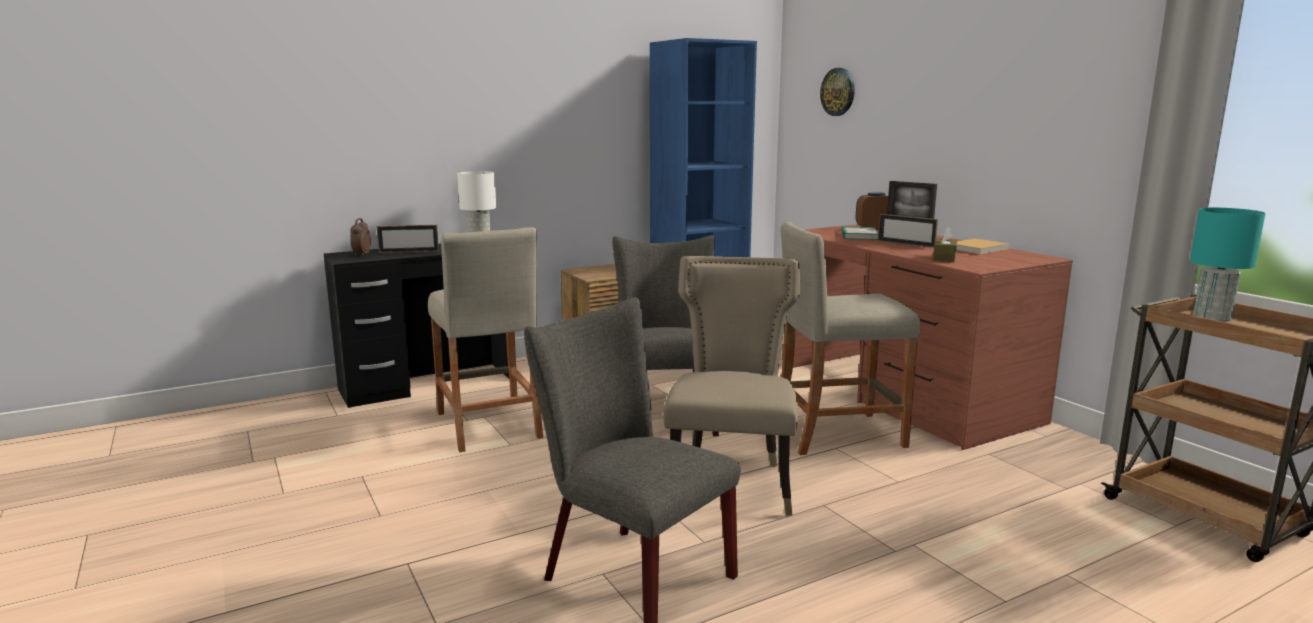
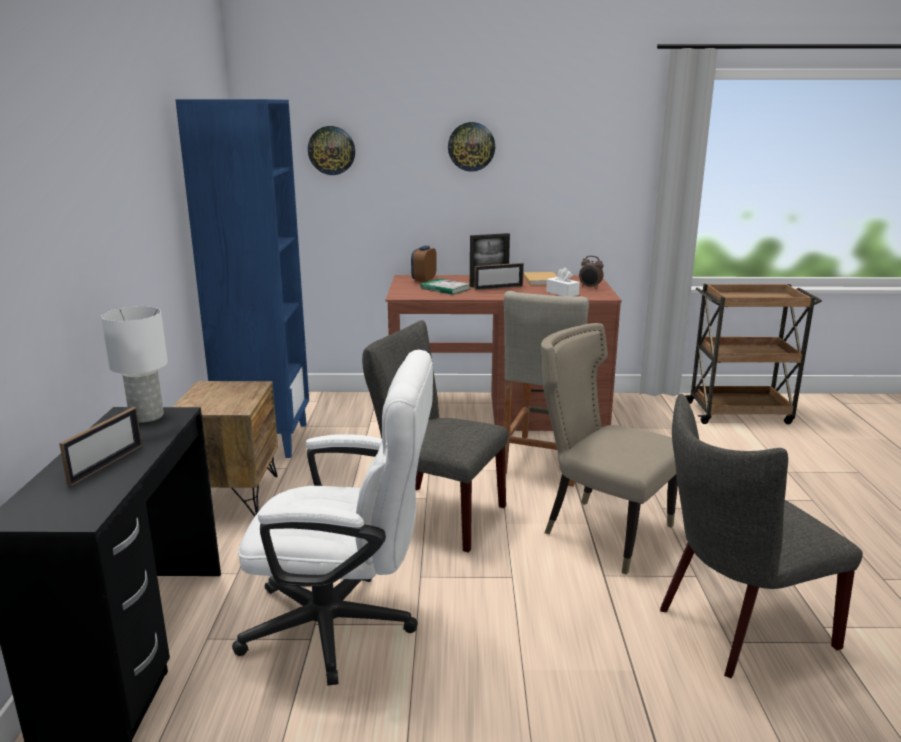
camera: 60 degrees left, 5 degrees up
alarm clock [350,218,371,257] -> alarm clock moved to [579,256,604,289]
beige stool [428,227,543,452] -> white office chair [232,350,433,686]
brown tissue box [933,227,957,262] -> white tissue box [546,268,580,297]
turquoise table lamp [1190,208,1266,322] -> none
none -> wall clock [448,122,495,171]

